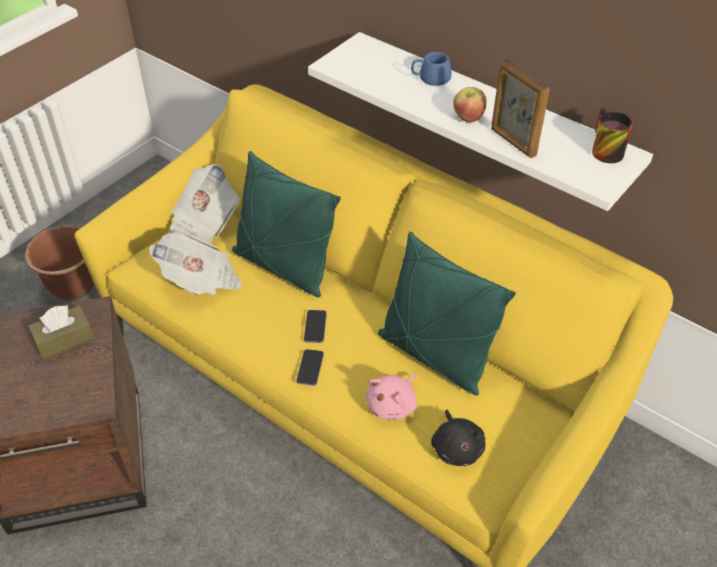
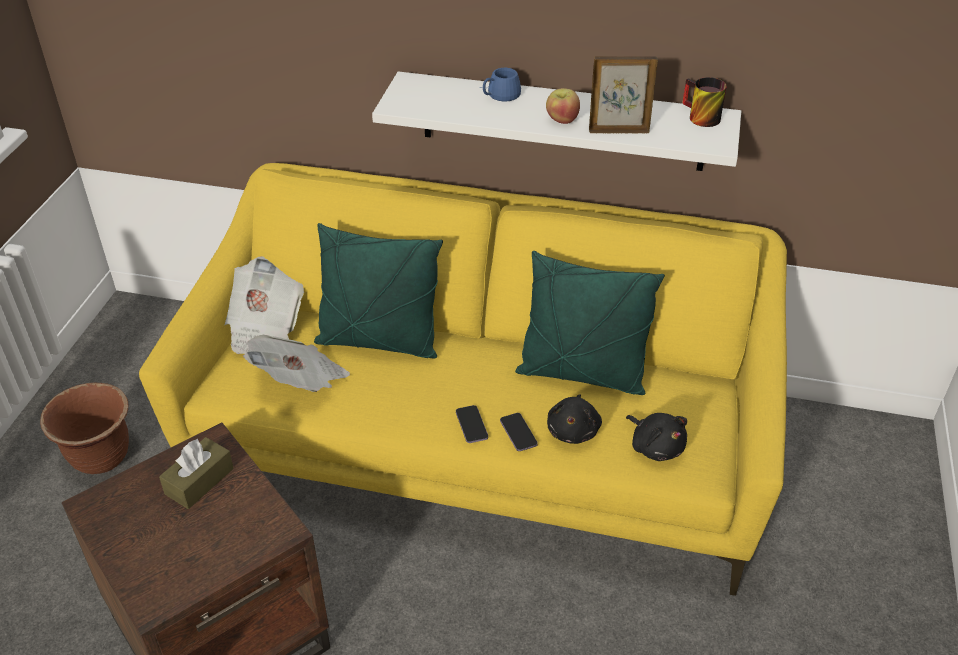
camera: 25 degrees left, 5 degrees down
phone [304,310,327,343] -> phone moved to [500,413,538,451]
pink plush toy [366,374,417,420] -> black plush toy [547,394,602,444]
picture frame [491,59,550,158] -> picture frame turned 150 degrees clockwise [589,56,658,134]

